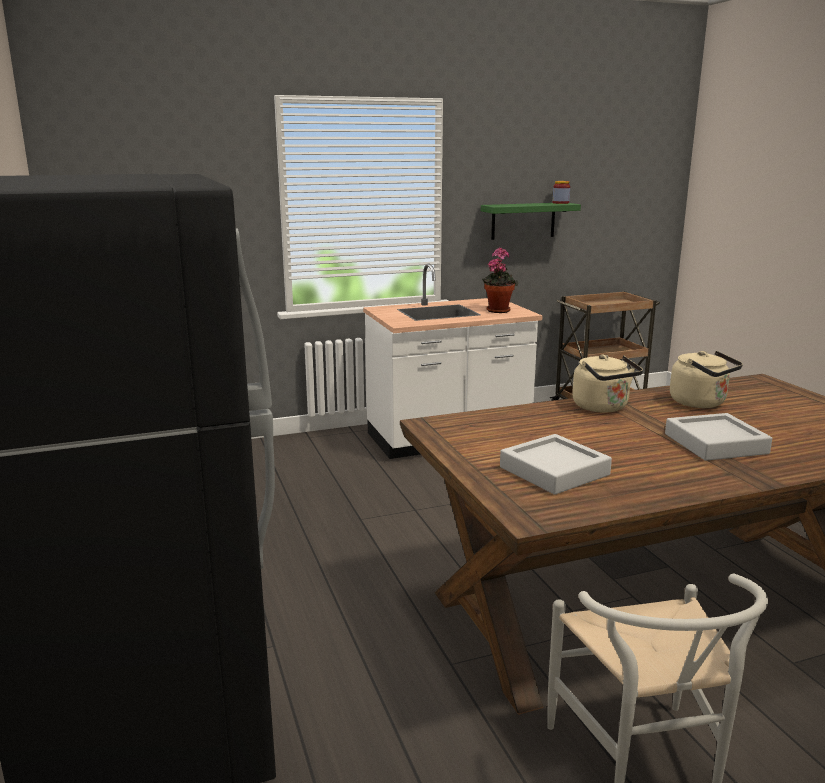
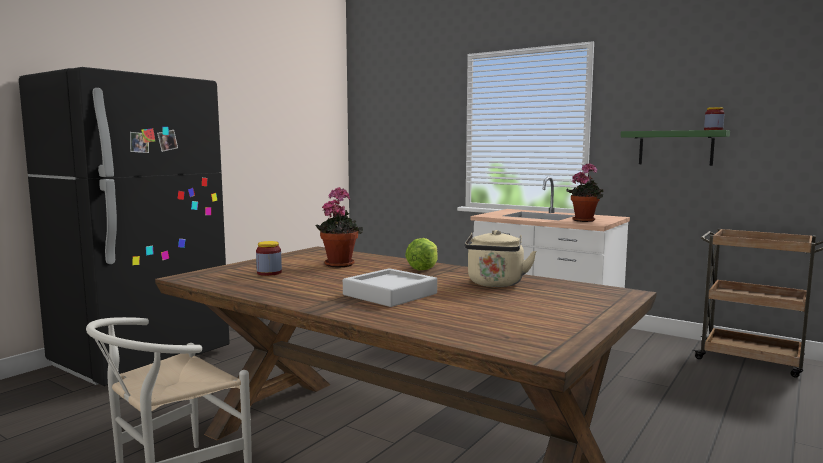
camera: 55 degrees right, 10 degrees down
grey tray [500,434,612,495] -> jar [256,241,282,276]
beige kettle [572,354,643,413] -> lettuce [405,238,438,270]
none -> potted plant [315,187,363,267]

